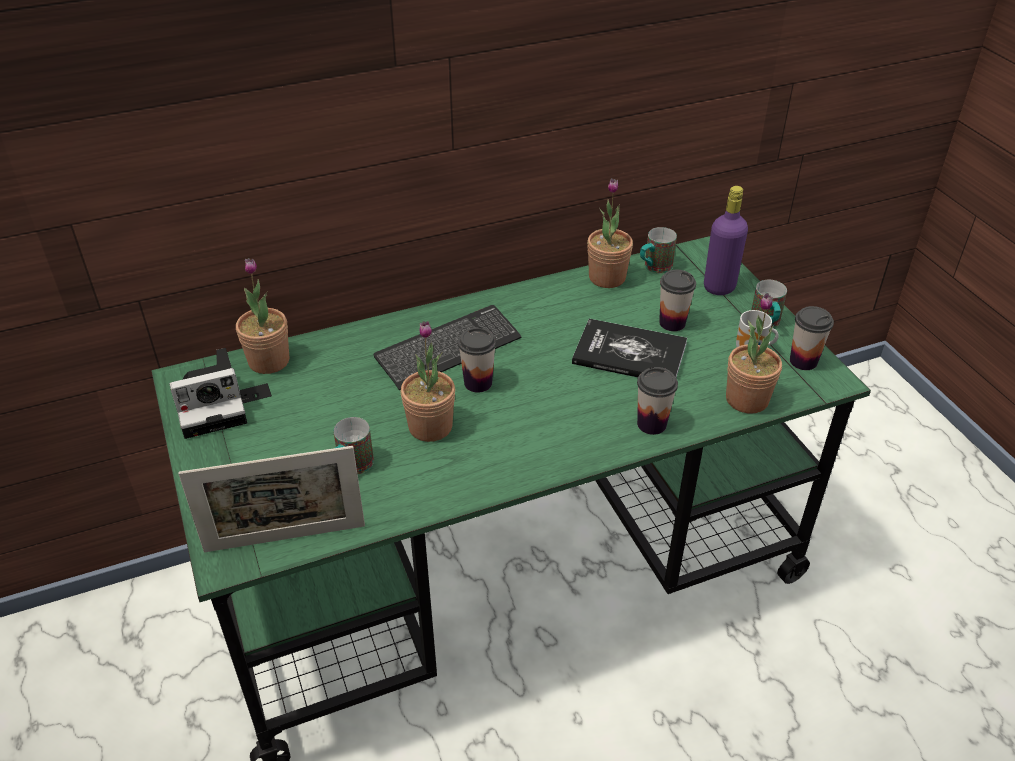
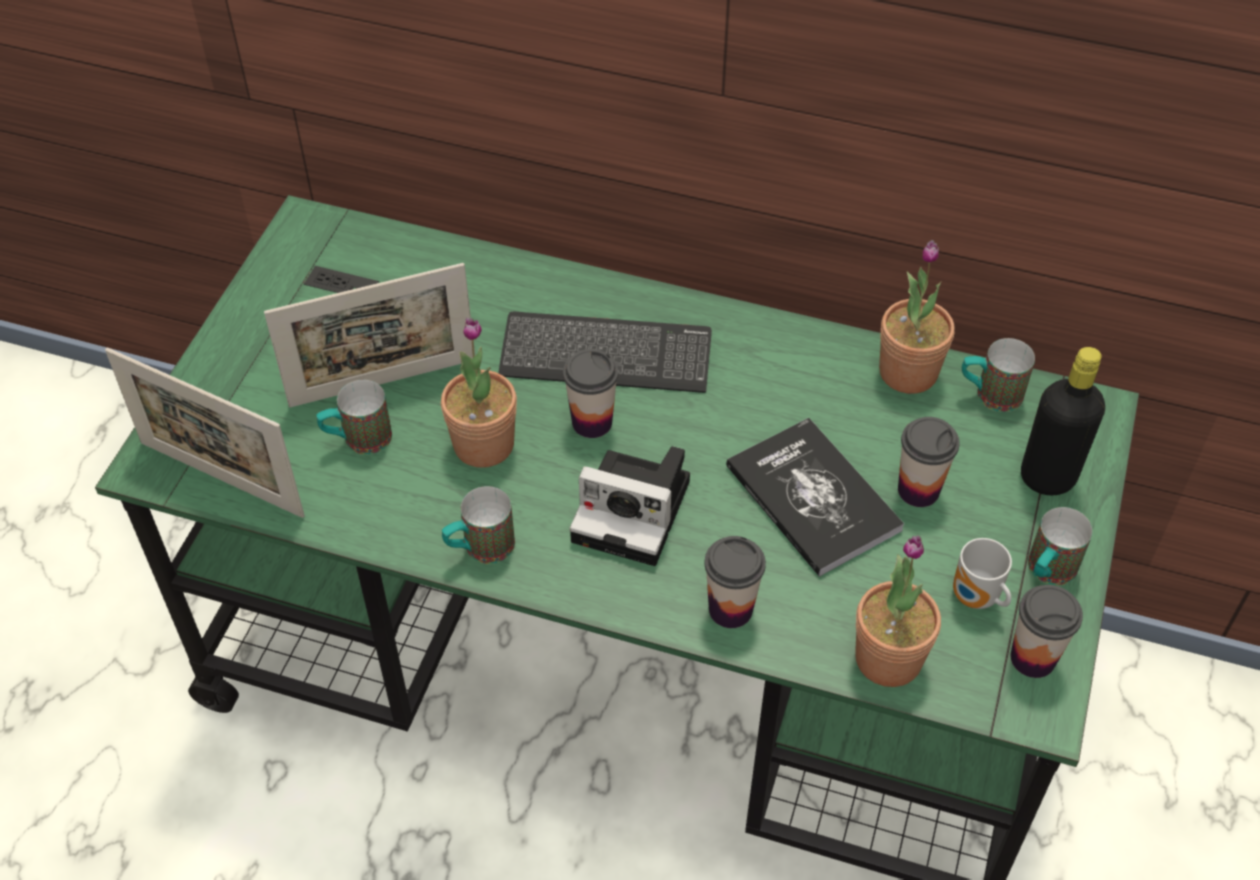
camera: 40 degrees right, 10 degrees up
camera [170,348,247,439] -> camera moved to [570,446,690,566]
potted plant [236,258,289,374] -> none
purple bottle [704,186,748,295] -> black bottle [1021,347,1105,495]
none -> picture frame [264,263,475,407]
none -> mug [442,486,515,564]

